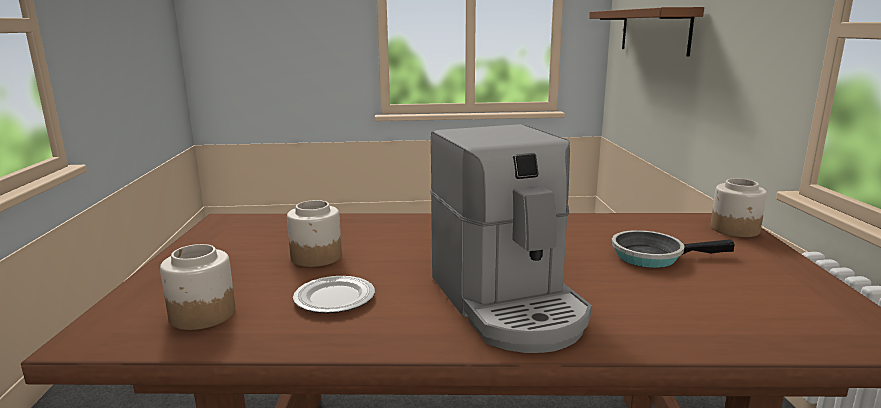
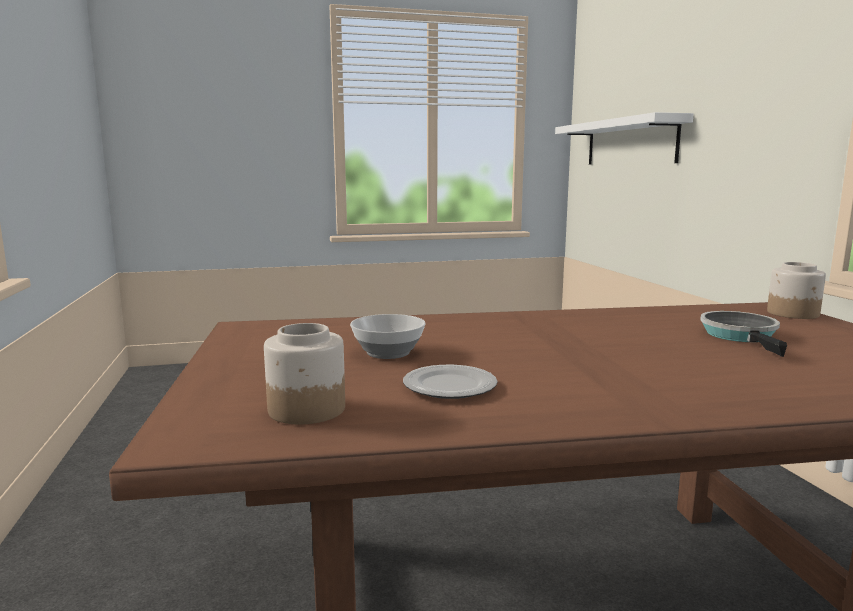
camera: 10 degrees left, 5 degrees down
jar [287,200,342,267] -> bowl [350,314,426,359]
coffee machine [430,124,592,353] -> none
brown shelf [589,7,704,57] -> white shelf [555,112,693,165]
frying pan [612,230,734,268] -> frying pan turned 105 degrees clockwise [700,311,787,357]

